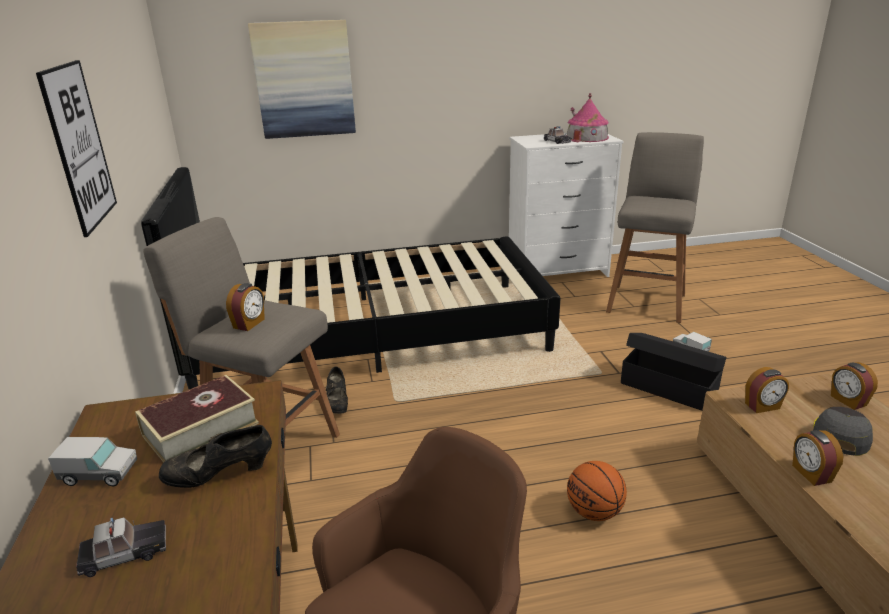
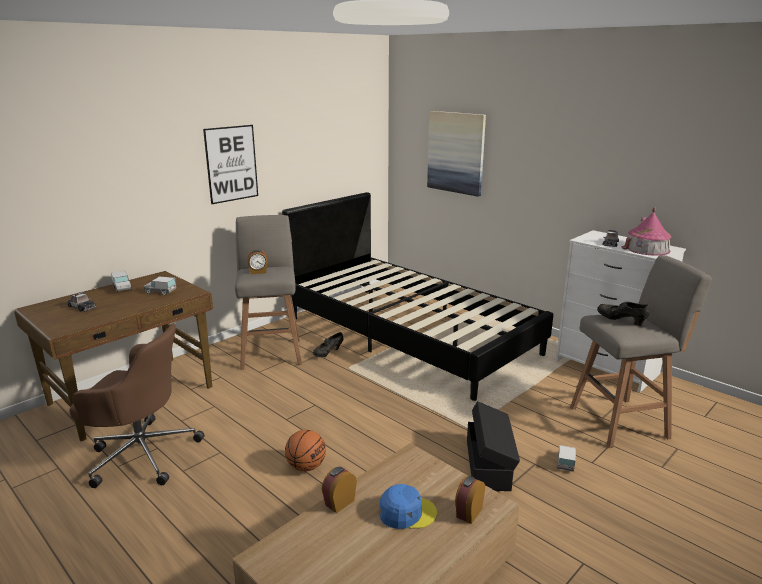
camera: 55 degrees right, 5 degrees down
book [135,375,259,463] -> toy truck [144,277,176,296]
black shoe [159,425,272,488] -> black shoe moved to [597,301,650,326]
alarm clock [745,367,789,413] -> none
grey cap [813,407,873,456] -> blue cap [379,484,437,529]

